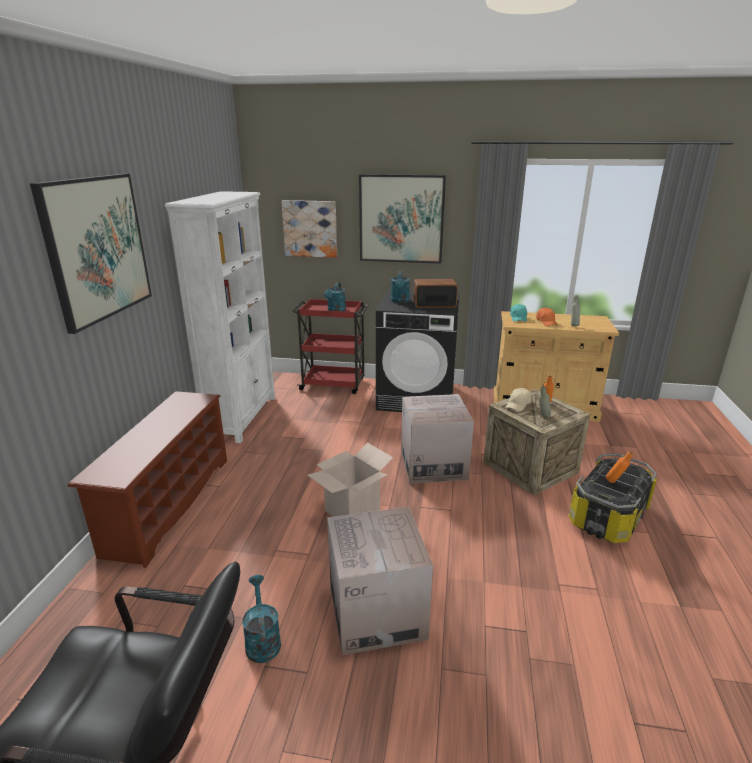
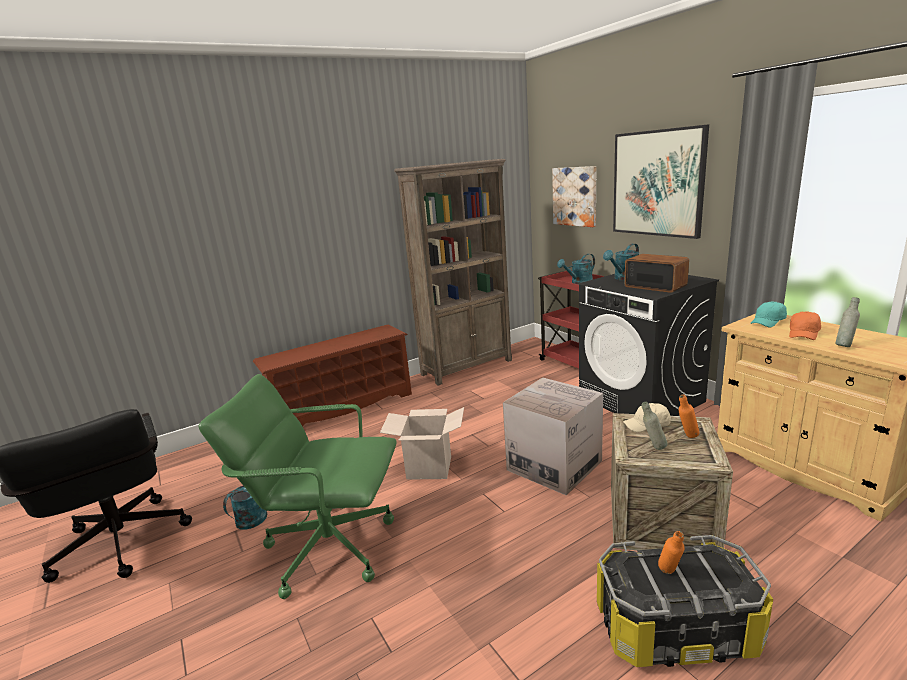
camera: 50 degrees right, 5 degrees down
picture [30,174,152,334] -> none
white bookcase [165,191,275,443] -> brown bookcase [394,159,512,386]
cardboard box [327,507,433,655] -> green office chair [198,374,397,599]

